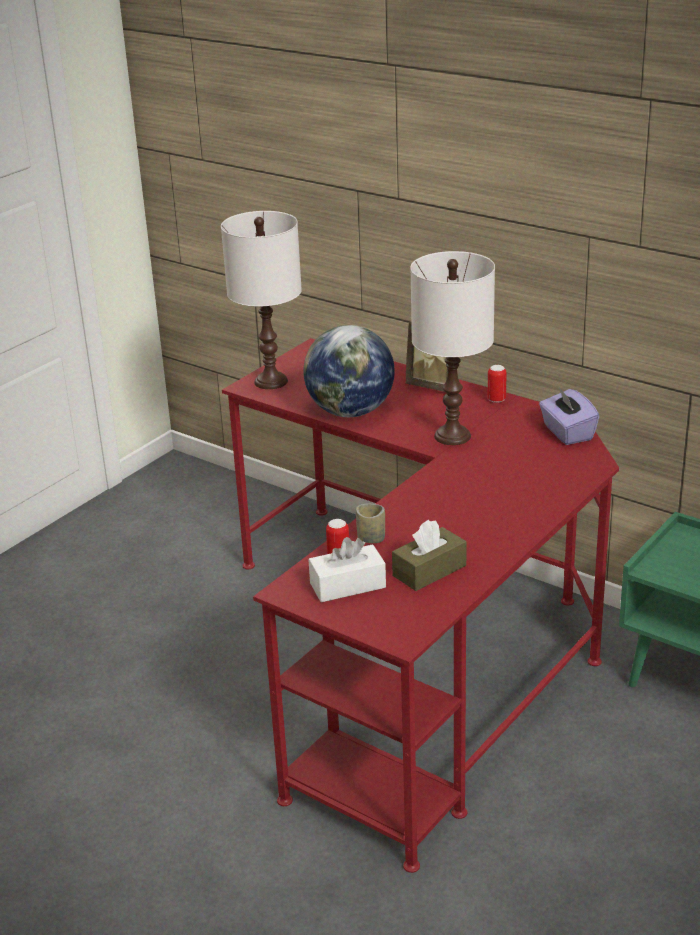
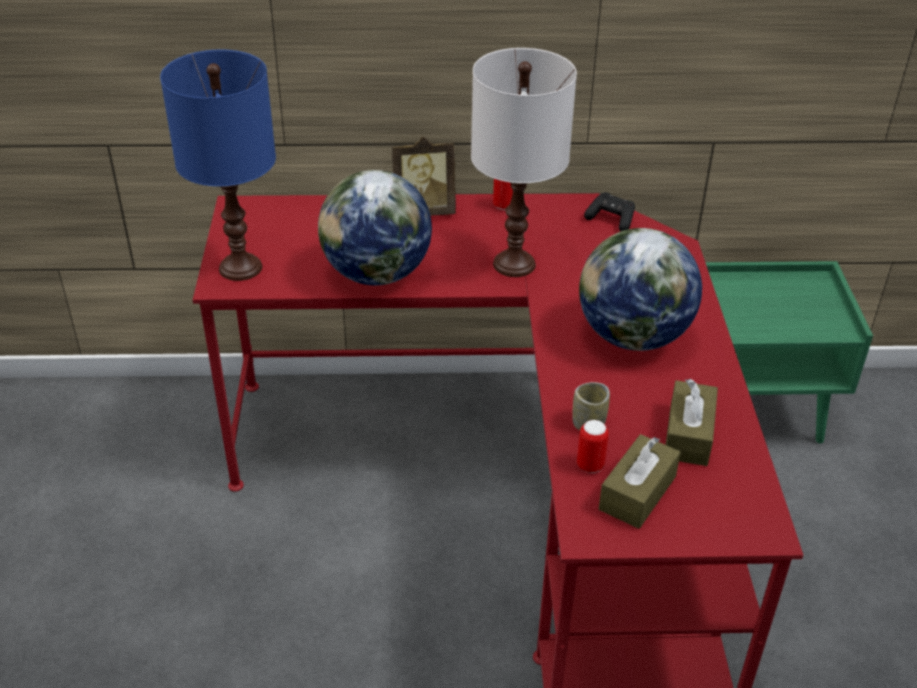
camera: 40 degrees left, 10 degrees up
white table lamp [221,211,302,389] -> blue table lamp [160,49,276,281]
white tissue box [308,537,386,602] -> brown tissue box [599,434,681,529]
purple tissue box [539,387,599,445] -> black game controller [584,192,635,231]
none -> globe [579,228,702,351]

